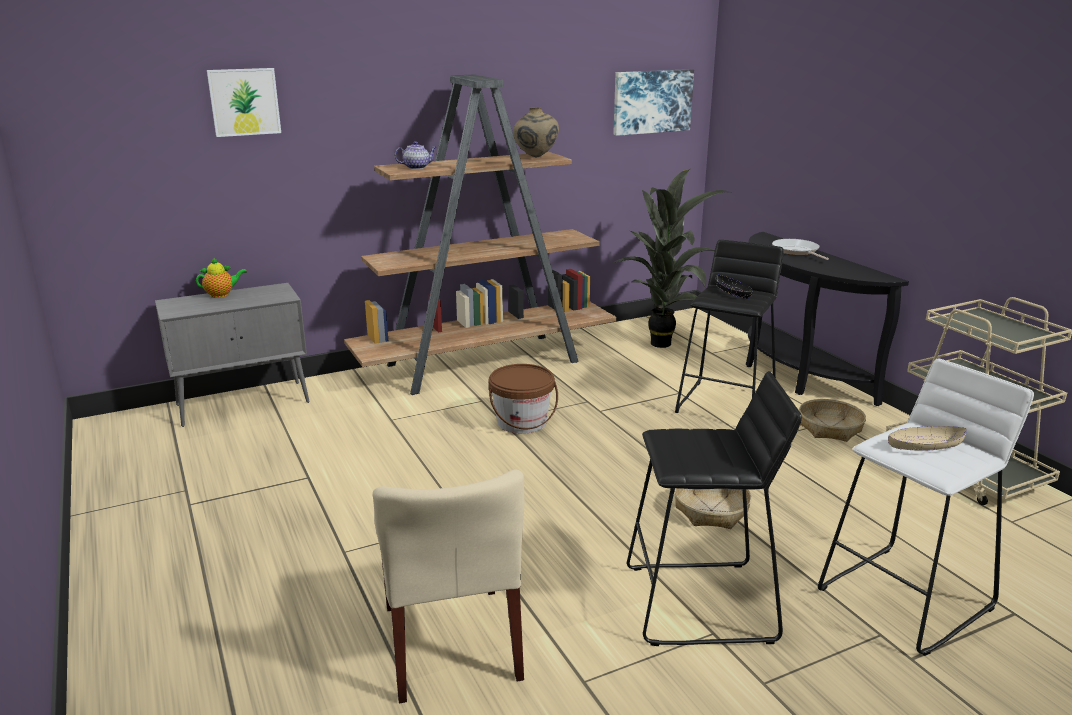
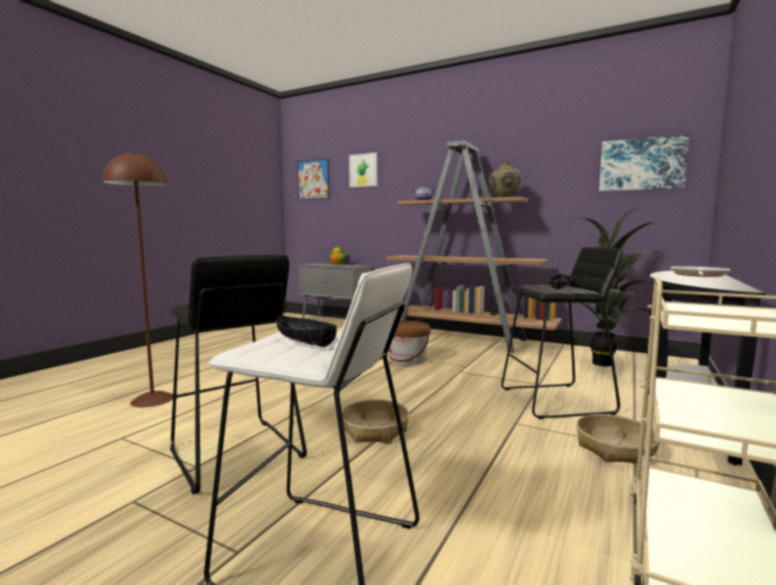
camera: 55 degrees right, 15 degrees down
beige chair [373,469,524,704] -> brown floor lamp [103,152,173,407]
beige bowl [888,426,967,451] -> black bowl [276,315,337,347]
none -> picture [297,158,329,200]

